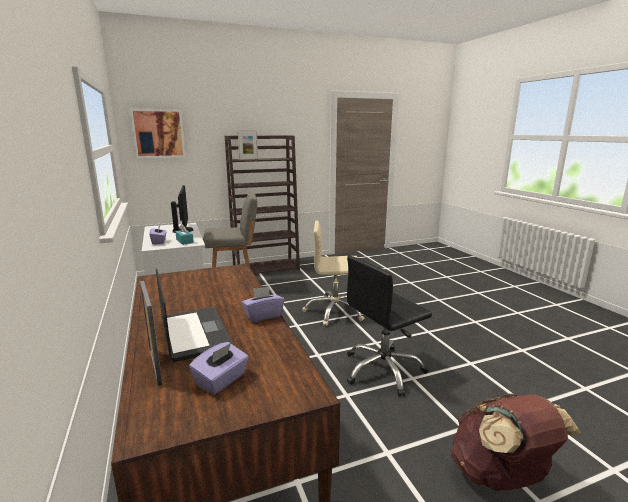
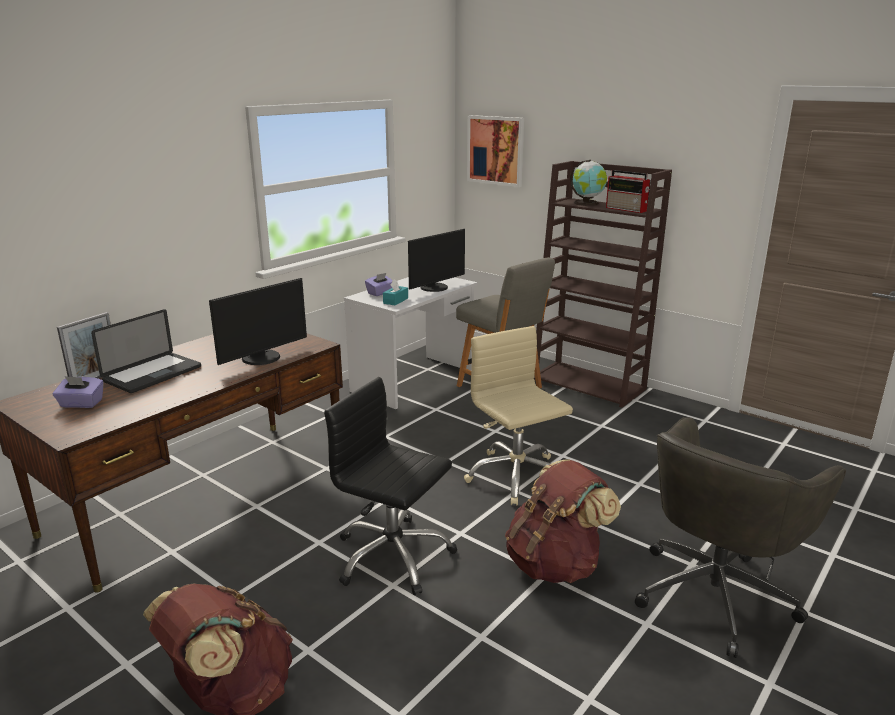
camera: 60 degrees right, 5 degrees up
picture frame [238,130,258,160] -> globe [570,160,607,206]
purple tissue box [242,286,285,322] -> none
none -> monitor [209,278,307,365]
none -> brown backpack [505,459,621,583]
none -> radio [606,170,651,213]
none -> grey office chair [635,417,846,658]

